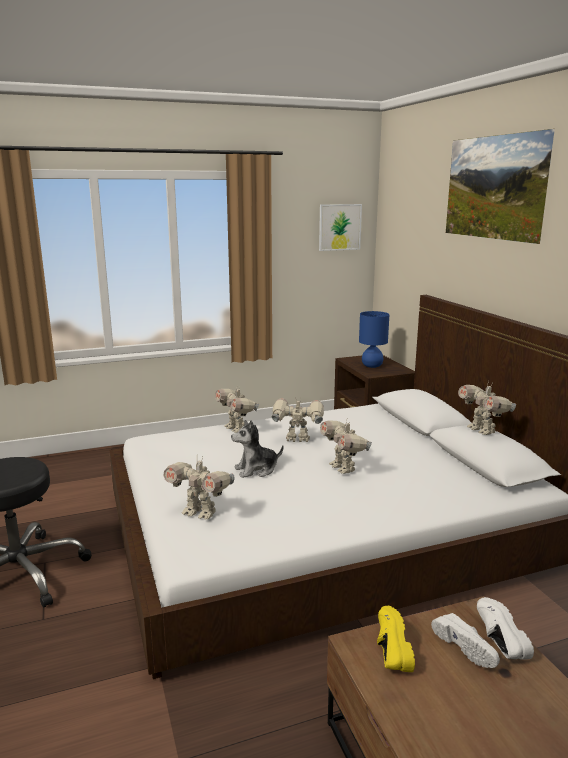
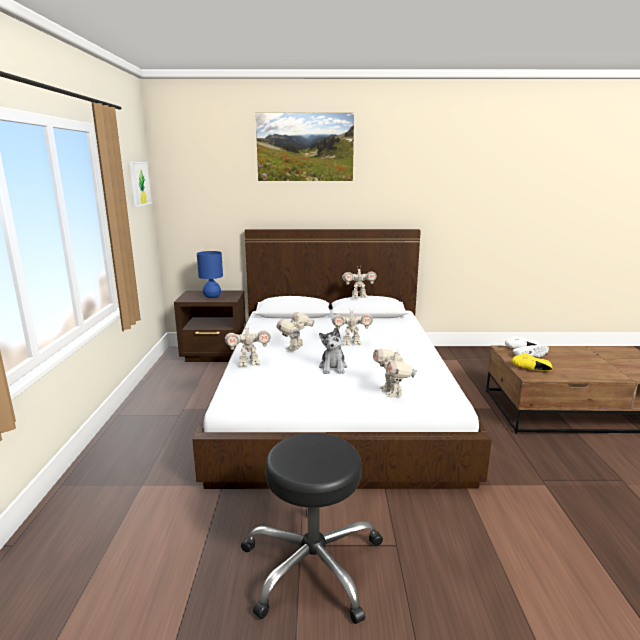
camera: 70 degrees left, 0 degrees up
toy robot [163,456,234,520] -> toy robot turned 120 degrees clockwise [373,348,417,397]

